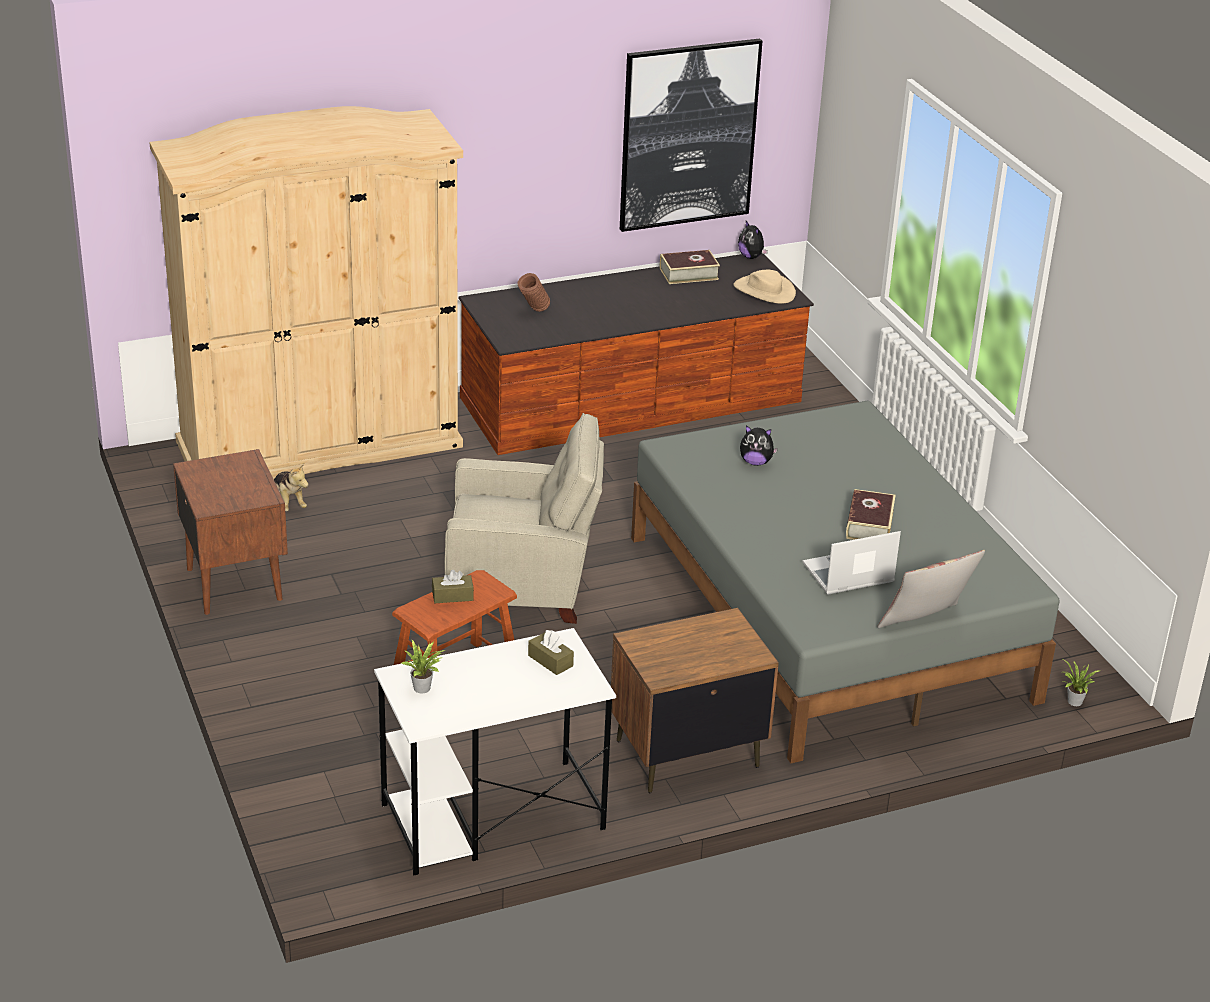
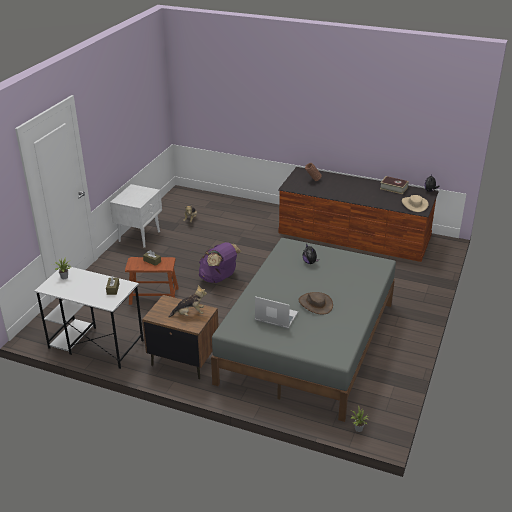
camera: 45 degrees right, 0 degrees up
beige wardrobe [149,106,463,479] -> none
brown nightstand [173,449,288,615] -> white nightstand [110,184,162,247]
beige armchair [445,413,604,624] -> purple backpack [199,242,242,283]
picture [620,38,762,232] -> none
book [846,489,896,540] -> brown hat [299,292,333,314]
pillow [878,550,985,628] -> none
none -> plush toy [169,285,207,318]

